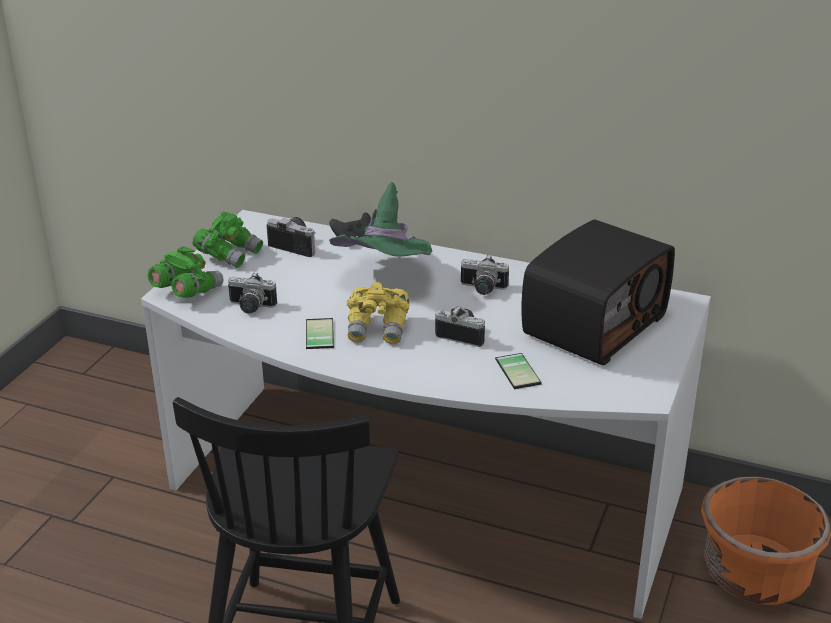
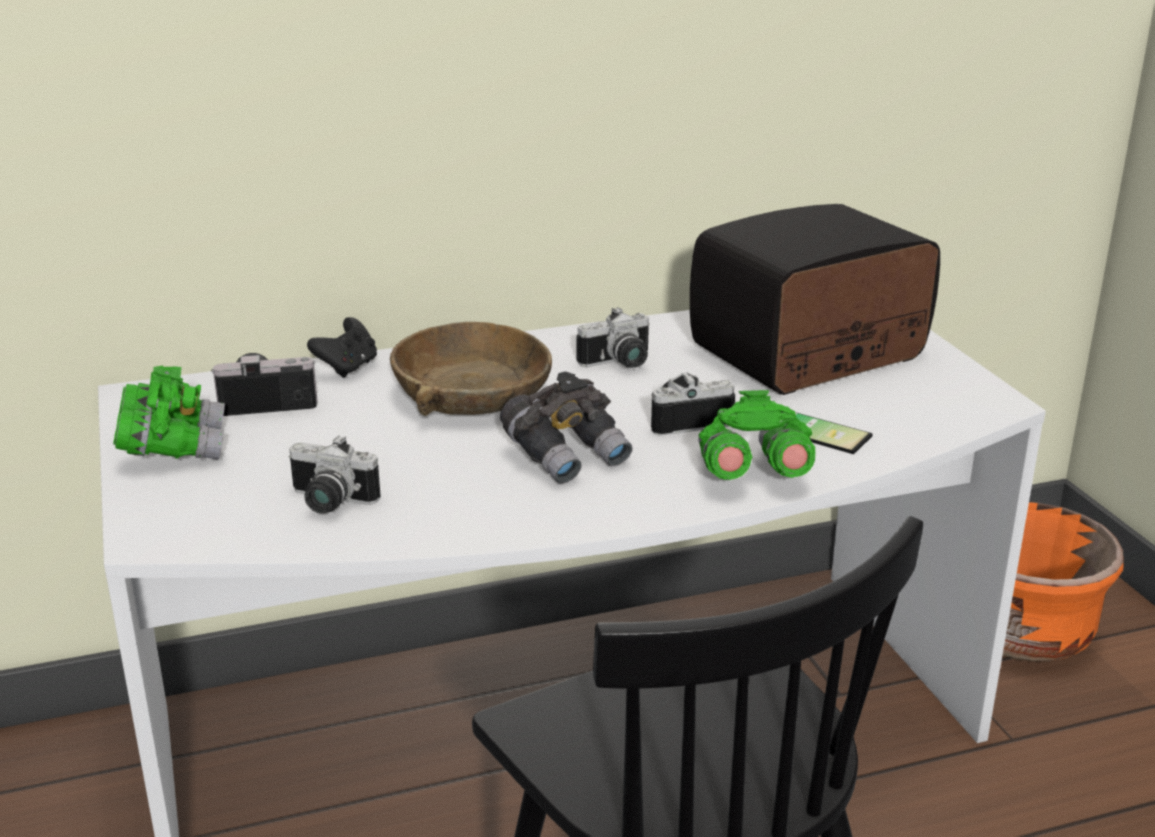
camera: 40 degrees left, 5 degrees down
green binoculars [148,246,223,298] -> green binoculars moved to [698,390,815,480]
camera [228,272,277,314] -> camera turned 45 degrees clockwise [289,436,380,513]
phone [306,318,334,349] -> none
green hat [329,182,432,257] -> brown bowl [390,322,552,416]
yellow binoculars [346,282,410,344] -> grey binoculars [500,372,633,484]
radio [521,219,675,365] -> radio turned 120 degrees counterclockwise [690,204,940,395]

